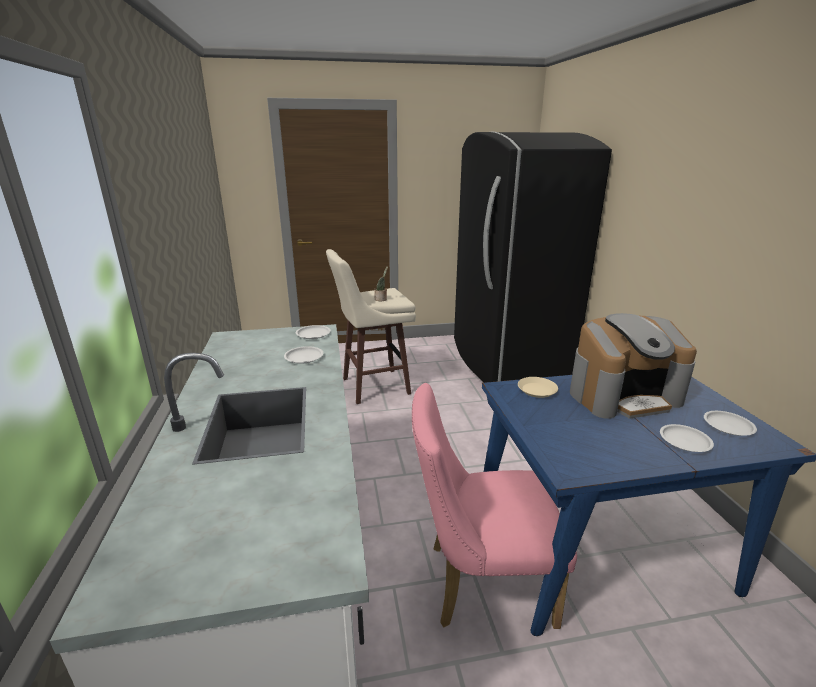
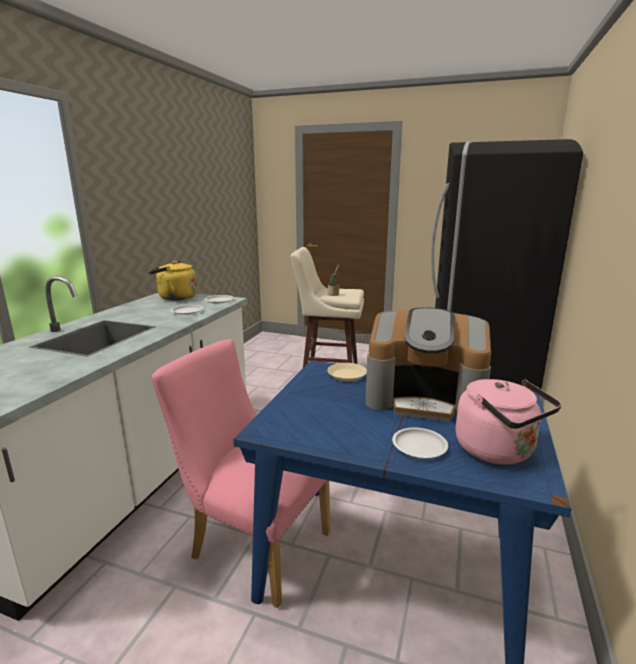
camera: 30 degrees right, 5 degrees down
white plate [704,411,757,436] -> pink kettle [455,379,562,465]
none -> yellow kettle [148,261,197,301]

